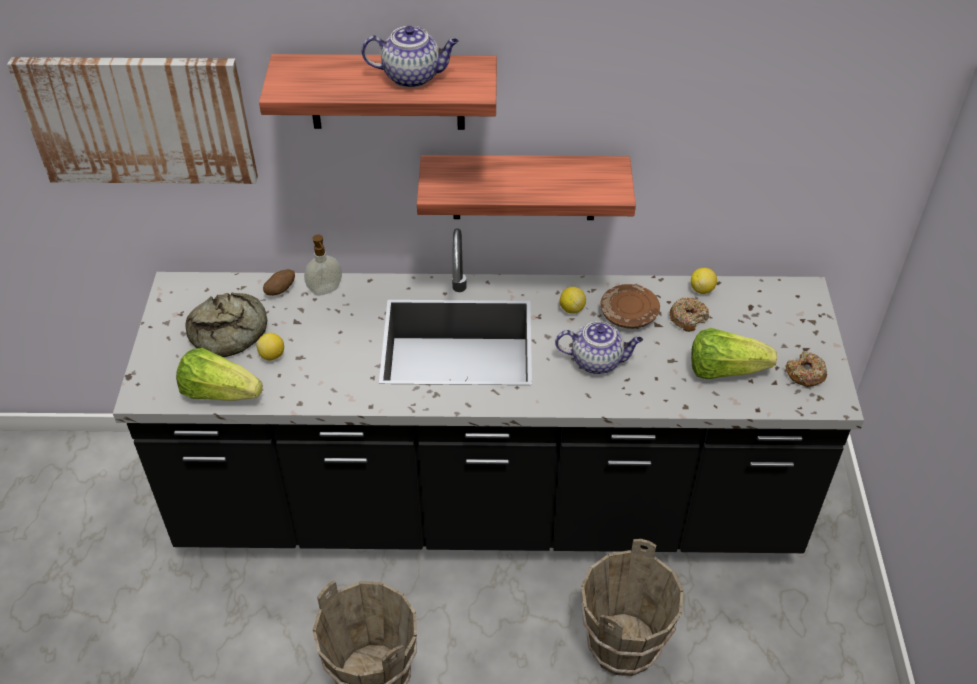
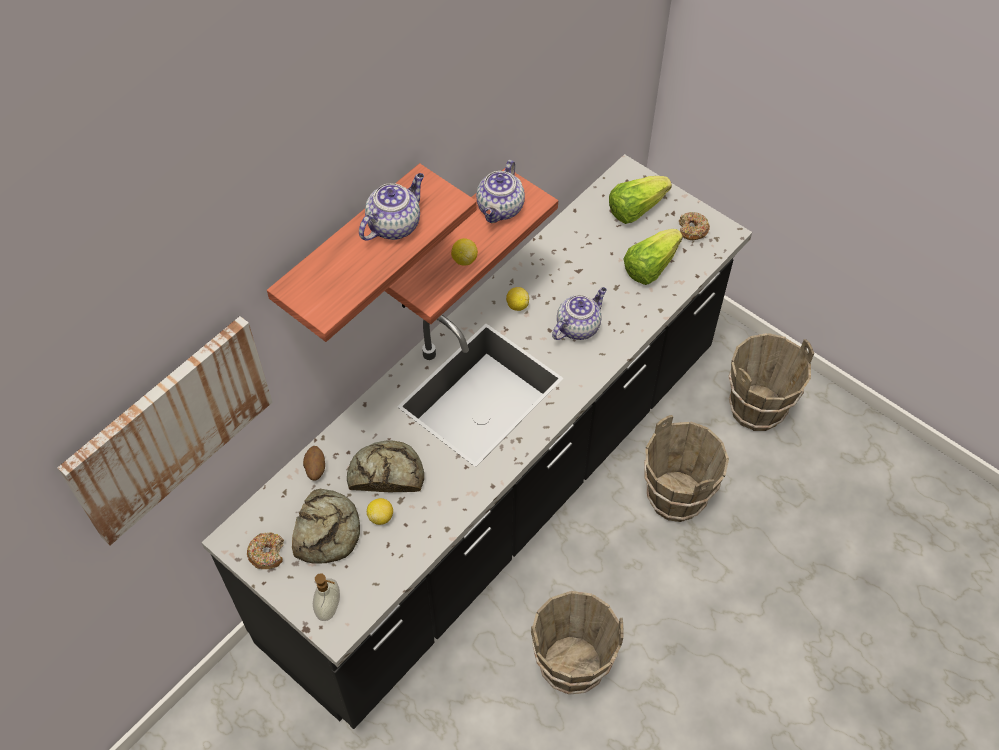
camera: 50 degrees left, 10 degrees up
lettuce [176,348,263,401] -> lettuce moved to [609,176,672,224]
soap dispenser [304,234,342,296] -> soap dispenser moved to [313,573,340,621]
brown plate [600,284,660,329] -> none
donut [669,298,709,332] -> donut moved to [247,532,284,569]
lemon [691,268,717,294] -> lemon moved to [451,238,478,266]
none -> bread [347,441,424,492]
none -> teapot [476,160,525,223]
none -> brown bucket [728,333,814,431]

